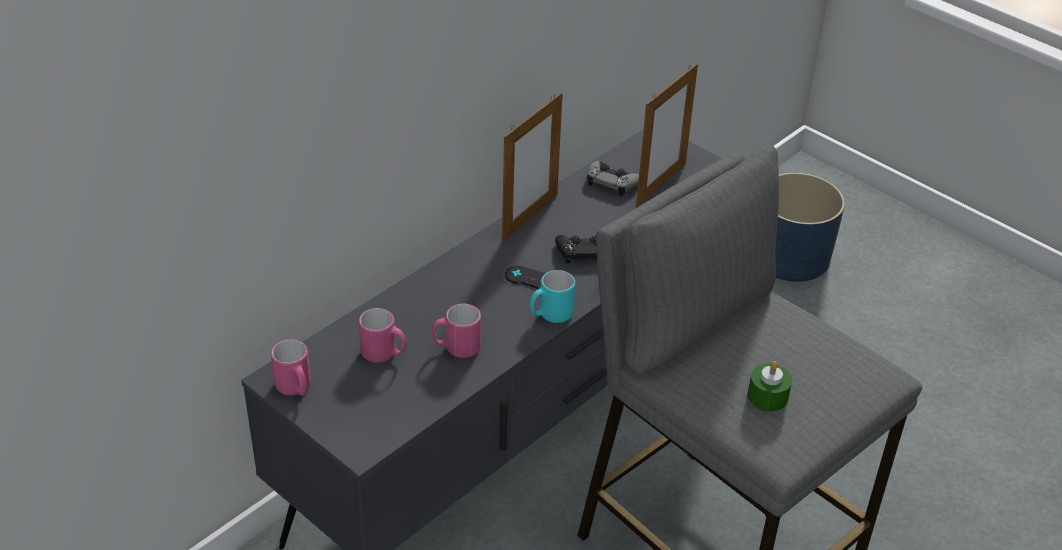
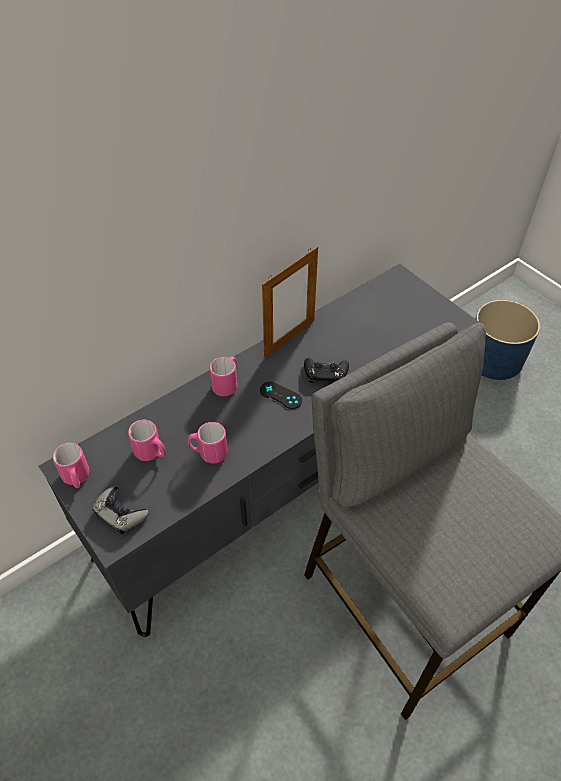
camera: 10 degrees right, 10 degrees up
turquoise mug [530,270,575,323] -> none
grey game controller [587,161,639,196] -> grey game controller moved to [92,487,149,534]
picture frame [636,63,698,207] -> none
green candle [747,361,792,412] -> none
none -> pink mug [209,356,237,396]

